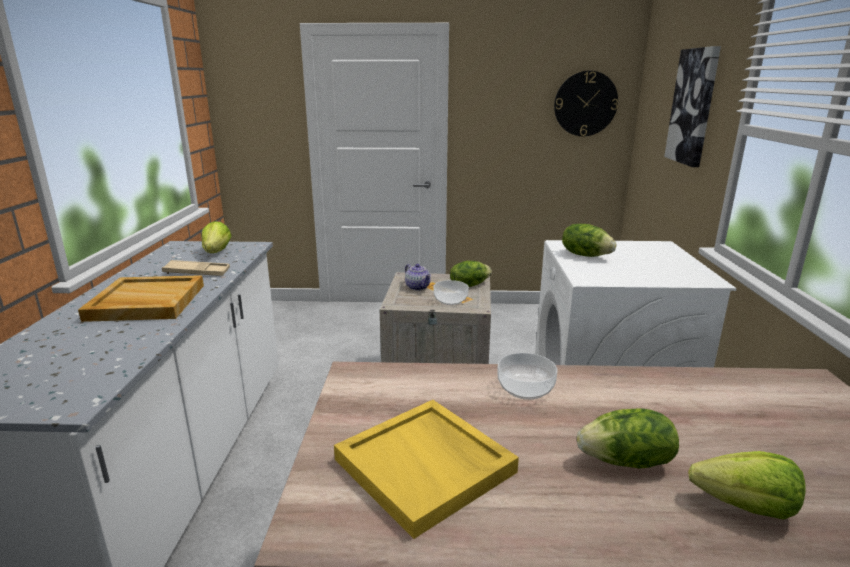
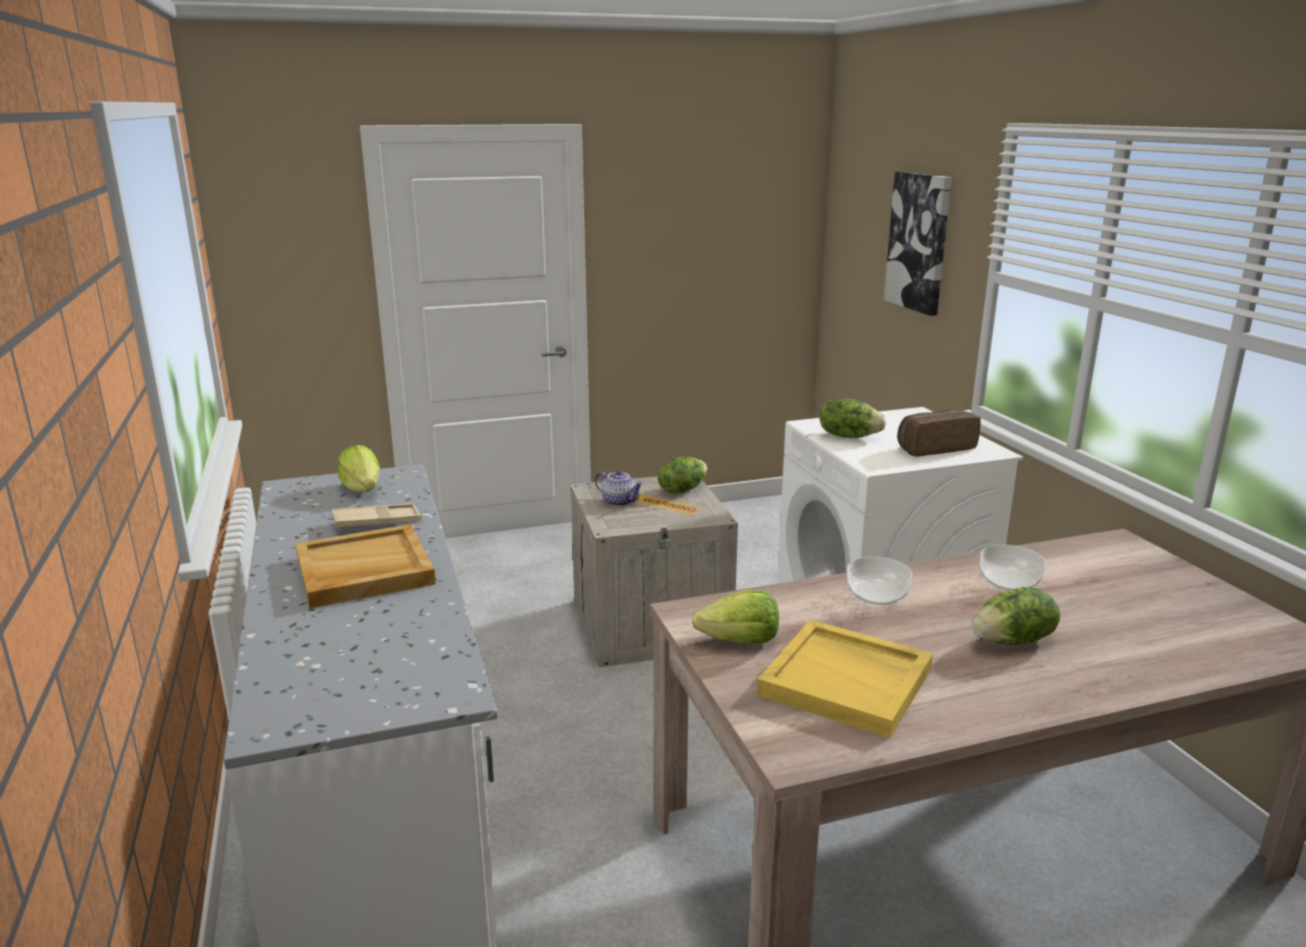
camera: 20 degrees left, 0 degrees up
bowl [433,280,469,305] -> bowl moved to [979,545,1046,591]
wall clock [554,71,618,136] -> none
lettuce [688,451,805,520] -> lettuce moved to [692,590,779,643]
none -> bread [897,410,981,456]

